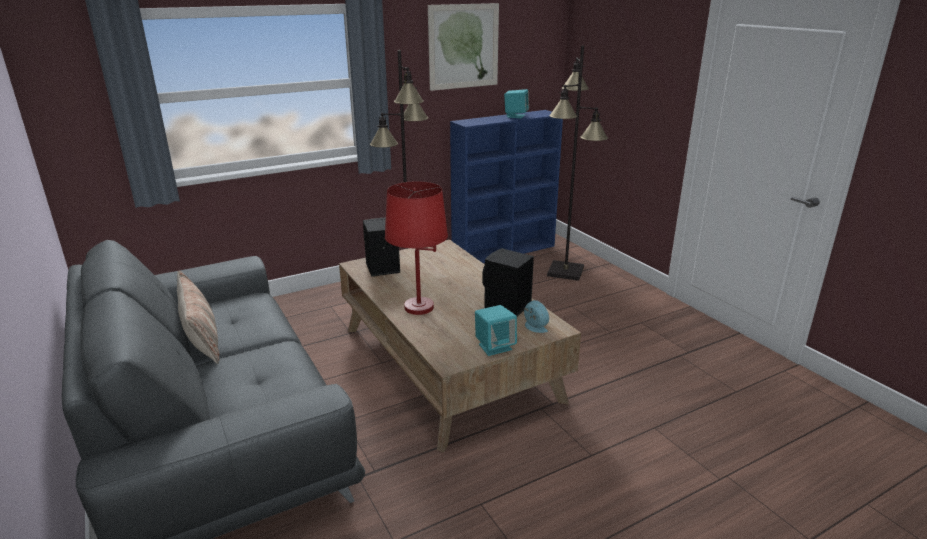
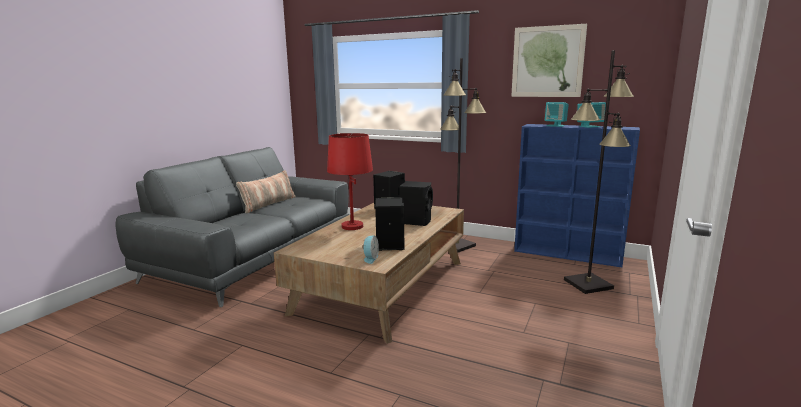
camera: 55 degrees right, 10 degrees down
turquoise speaker [475,305,517,356] -> turquoise speaker moved to [545,102,569,127]
none -> black speaker [399,181,433,226]

